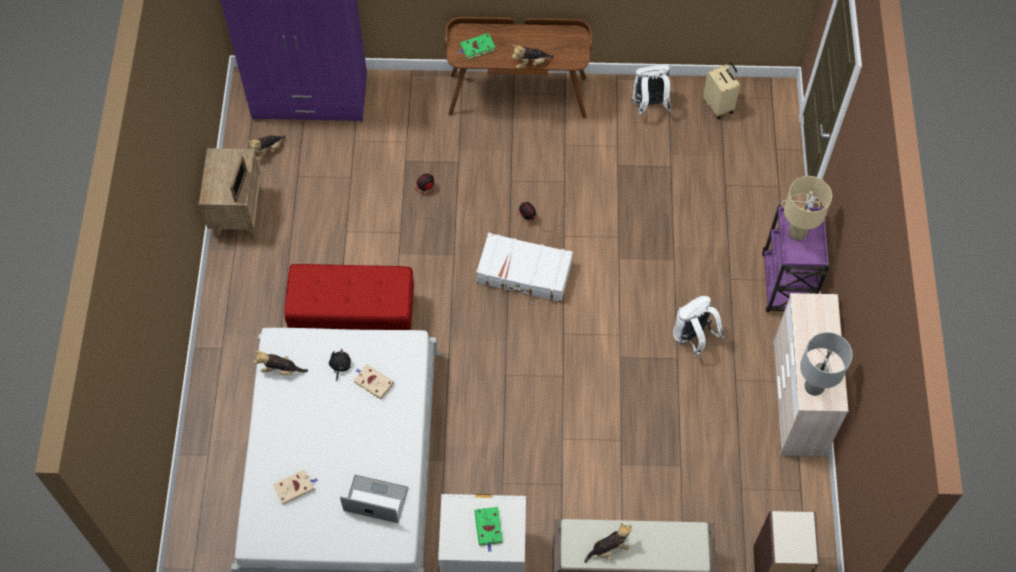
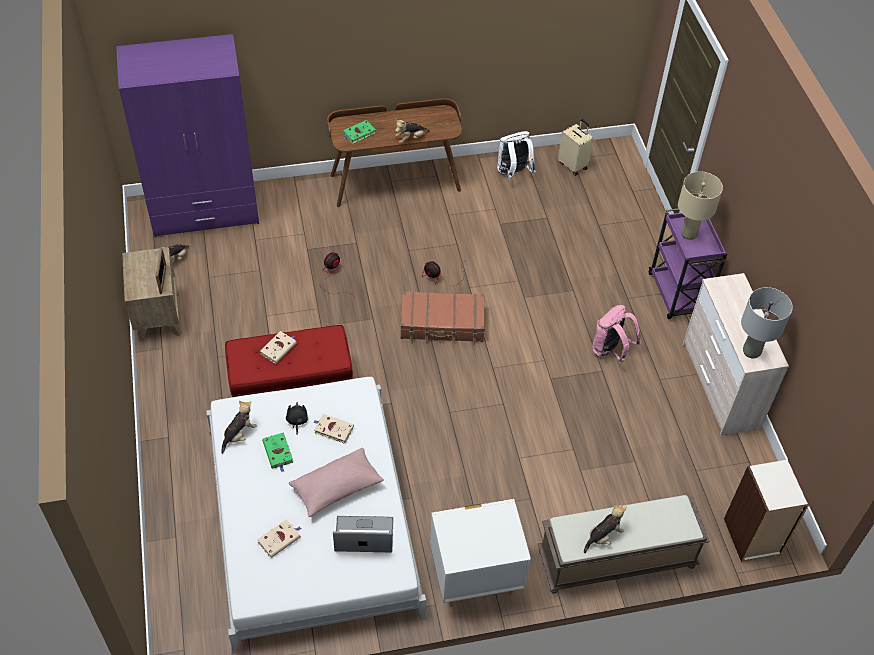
camera: 15 degrees left, 10 degrees down
plush toy [253,351,308,376] -> plush toy turned 135 degrees clockwise [221,401,256,454]
green book [474,507,503,552] -> green book moved to [262,432,293,473]
white suitcase [476,233,573,302] -> brown suitcase [401,291,485,342]
white backpack [673,296,724,356] -> pink backpack [592,305,641,362]
none -> beige book [260,331,297,364]
none -> pink pillow [289,448,384,517]

